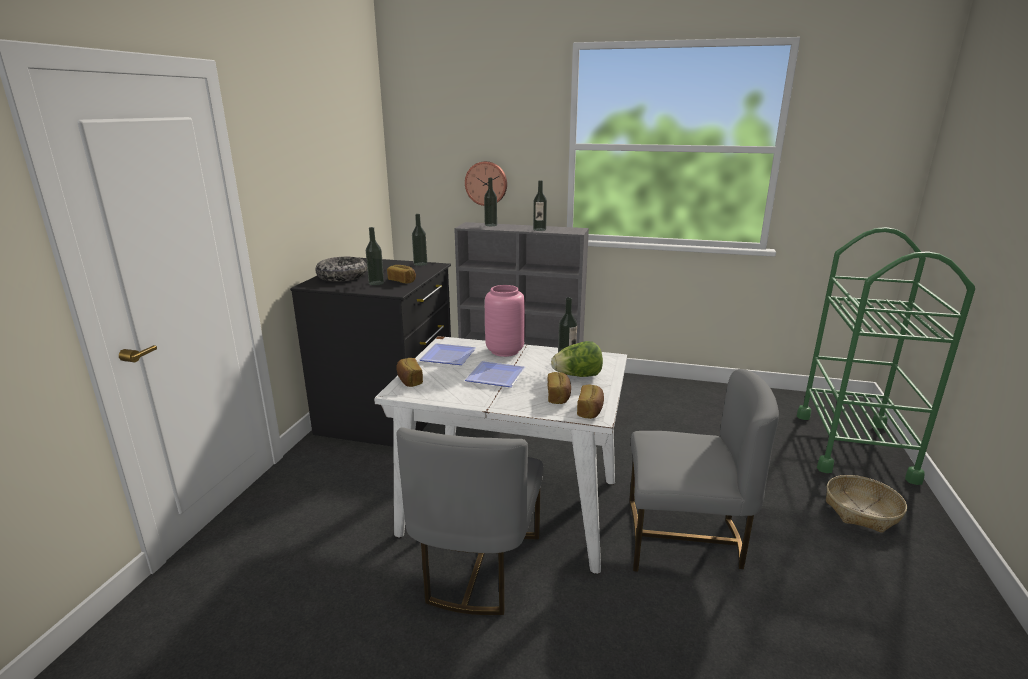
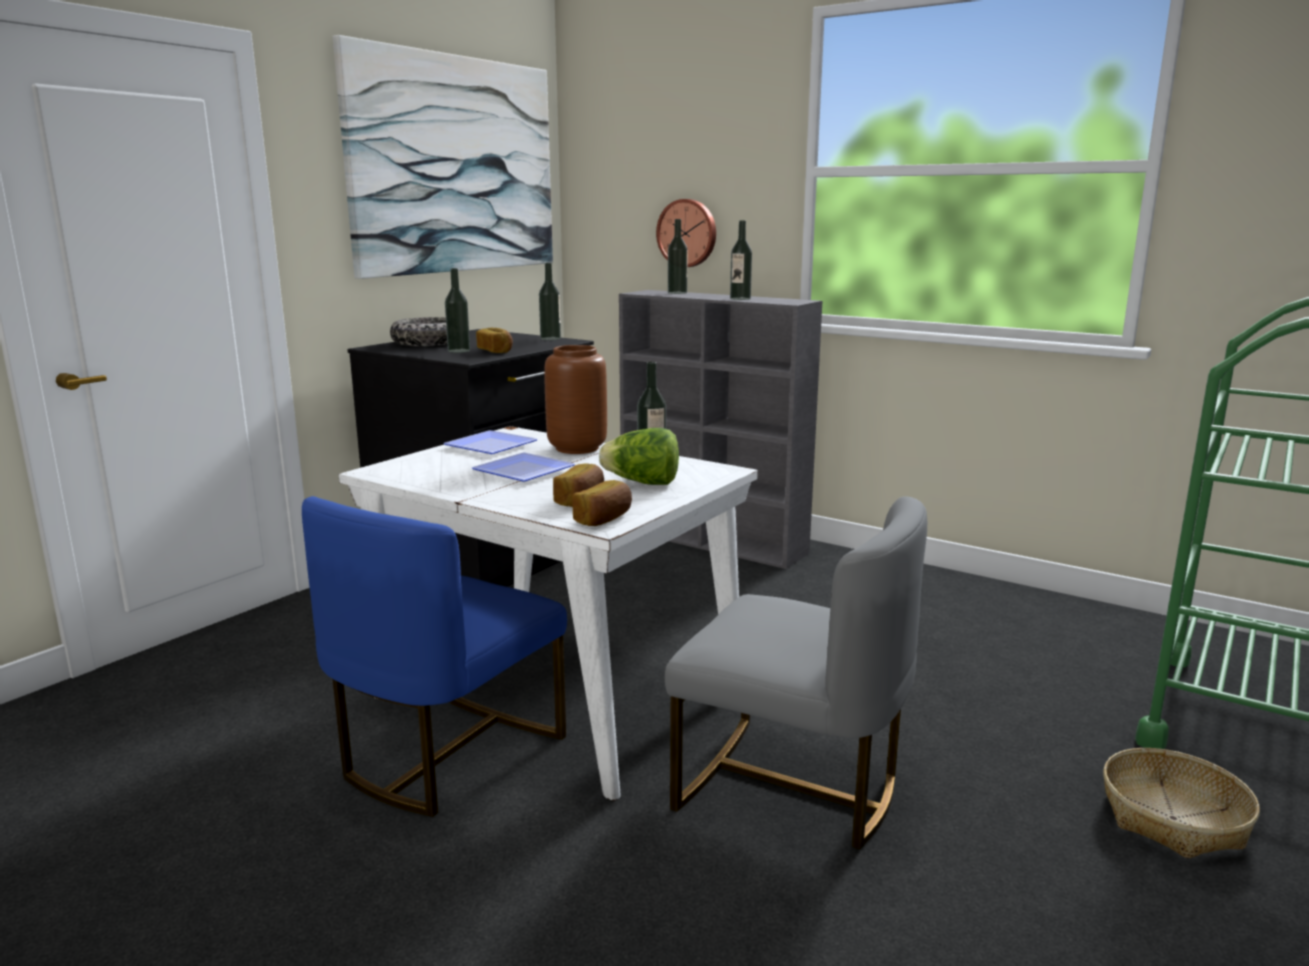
camera: 20 degrees right, 5 degrees down
bread [396,358,423,387] -> none
grey chair [396,427,544,615] -> blue chair [302,496,567,817]
pink vase [485,285,525,357] -> brown vase [544,345,607,454]
none -> picture [333,35,553,279]

